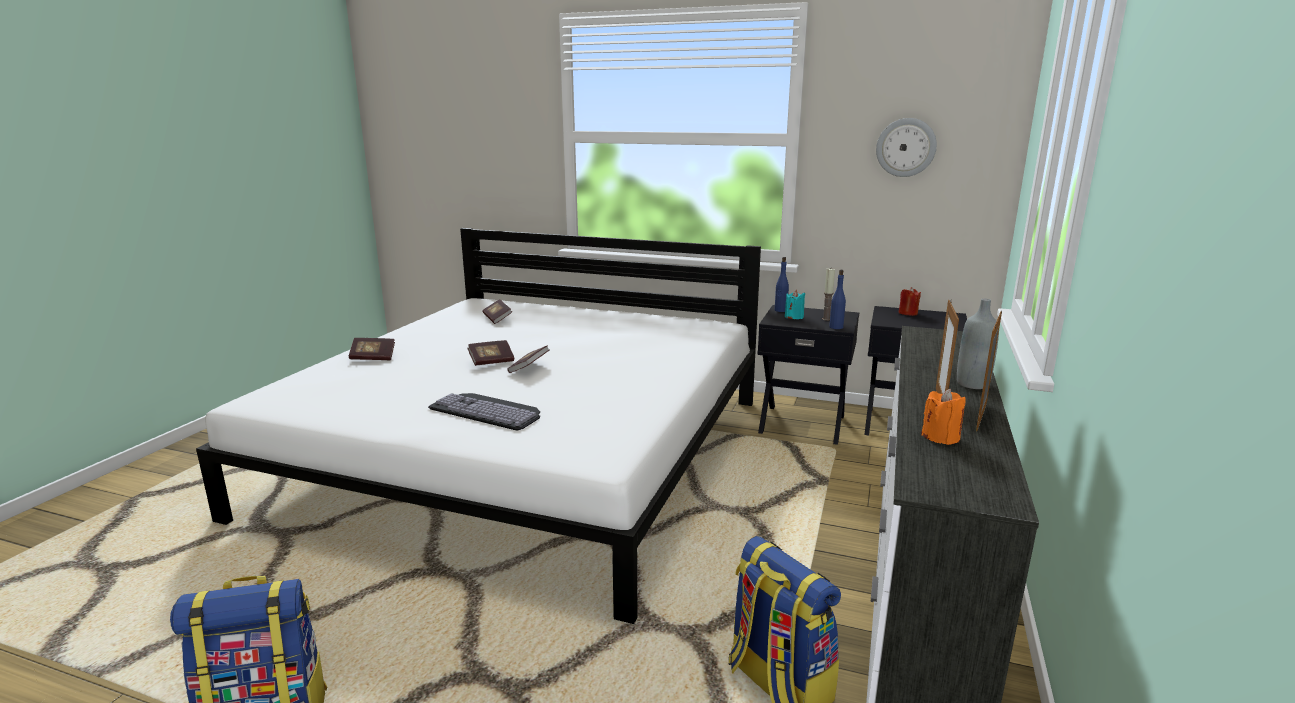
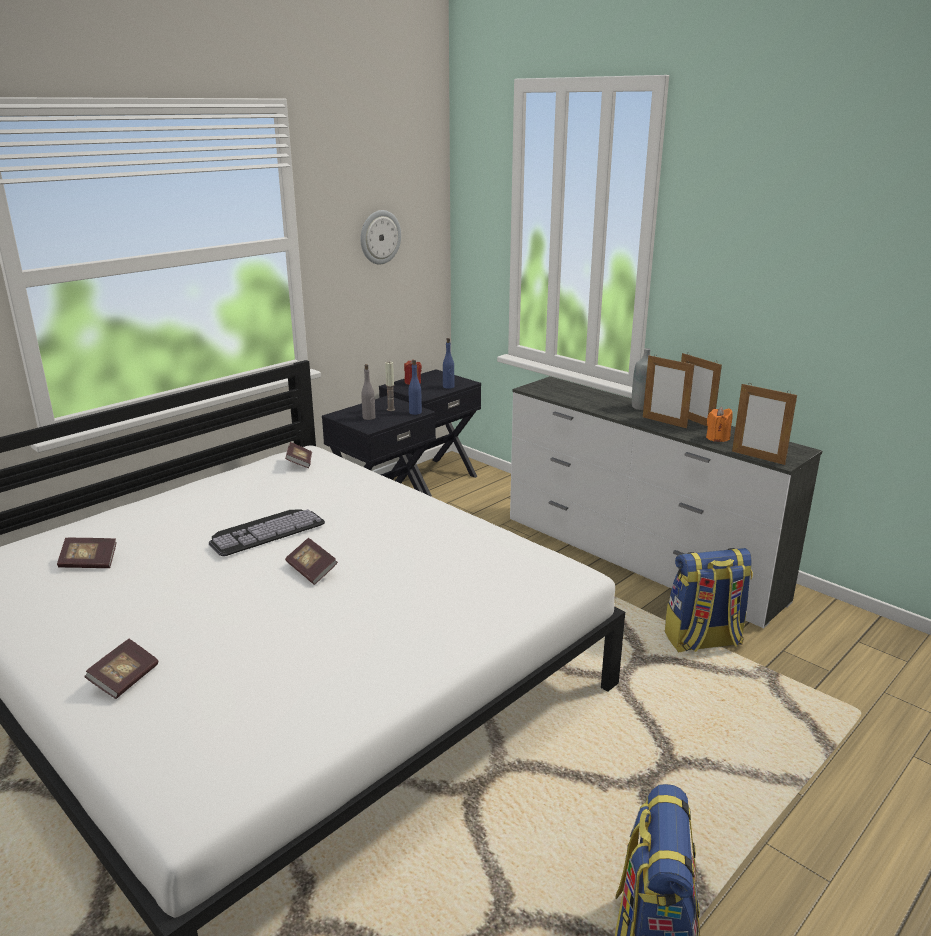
camera: 65 degrees left, 5 degrees up
keyboard [428,393,540,430] -> keyboard moved to [209,509,325,556]
book [467,340,515,366] -> book moved to [285,442,312,468]
blue bottle [775,257,789,312] -> blue bottle moved to [443,338,454,389]
turquoise candle [785,290,805,319] -> grey bottle [361,364,375,420]
none -> picture frame [732,384,797,465]

